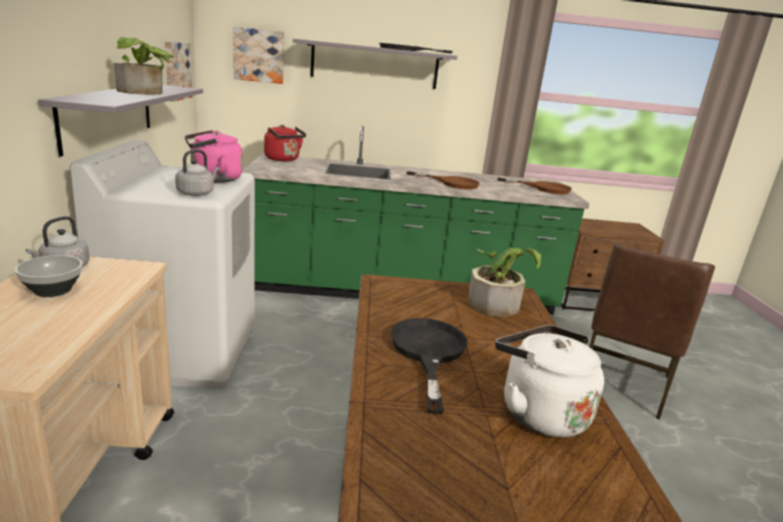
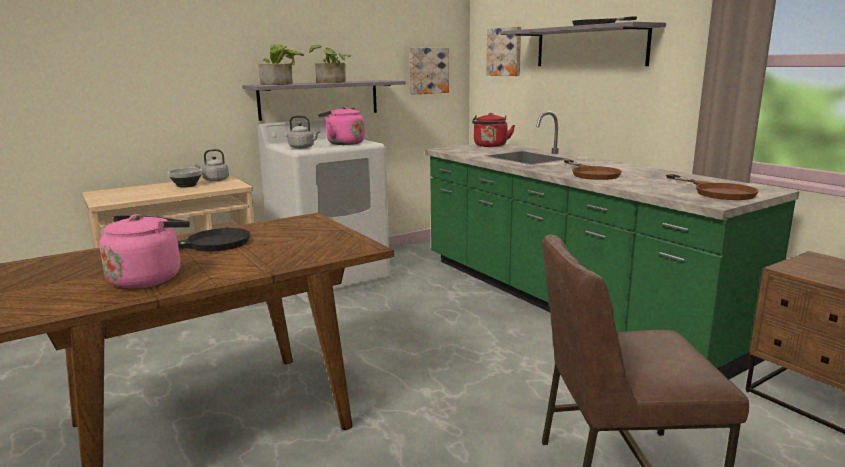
camera: 60 degrees right, 5 degrees down
potted plant [468,248,541,318] -> potted plant moved to [259,44,304,85]
white kettle [495,325,604,437] -> pink kettle [99,214,190,289]

